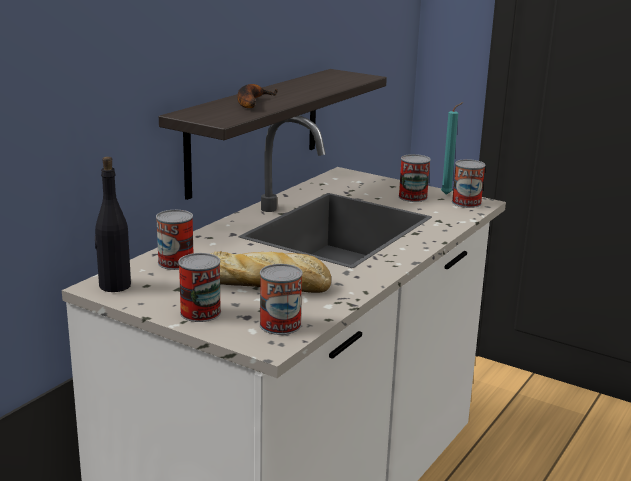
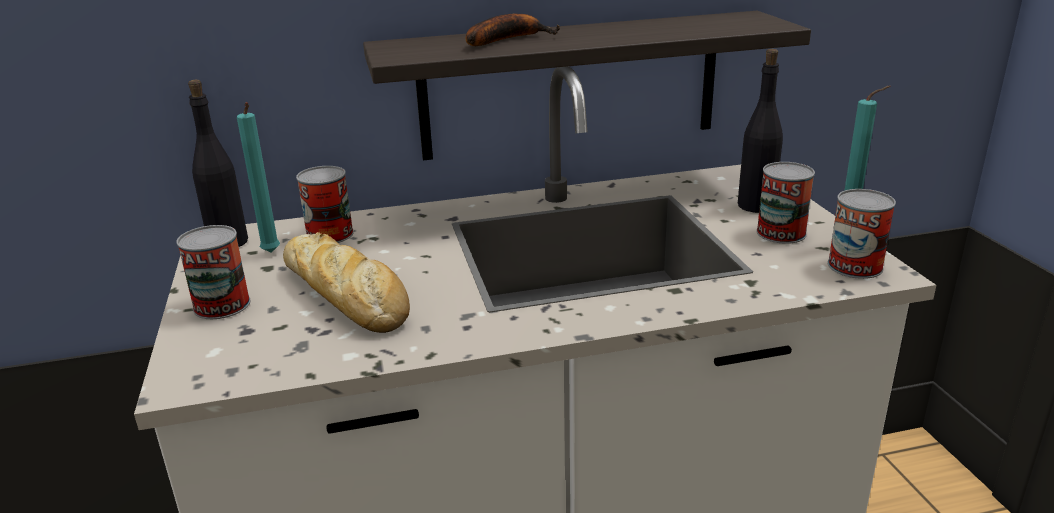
camera: 45 degrees right, 5 degrees up
can [260,264,303,335] -> none
none -> turquoise candle [237,102,280,253]
none -> black bottle [738,49,783,213]

